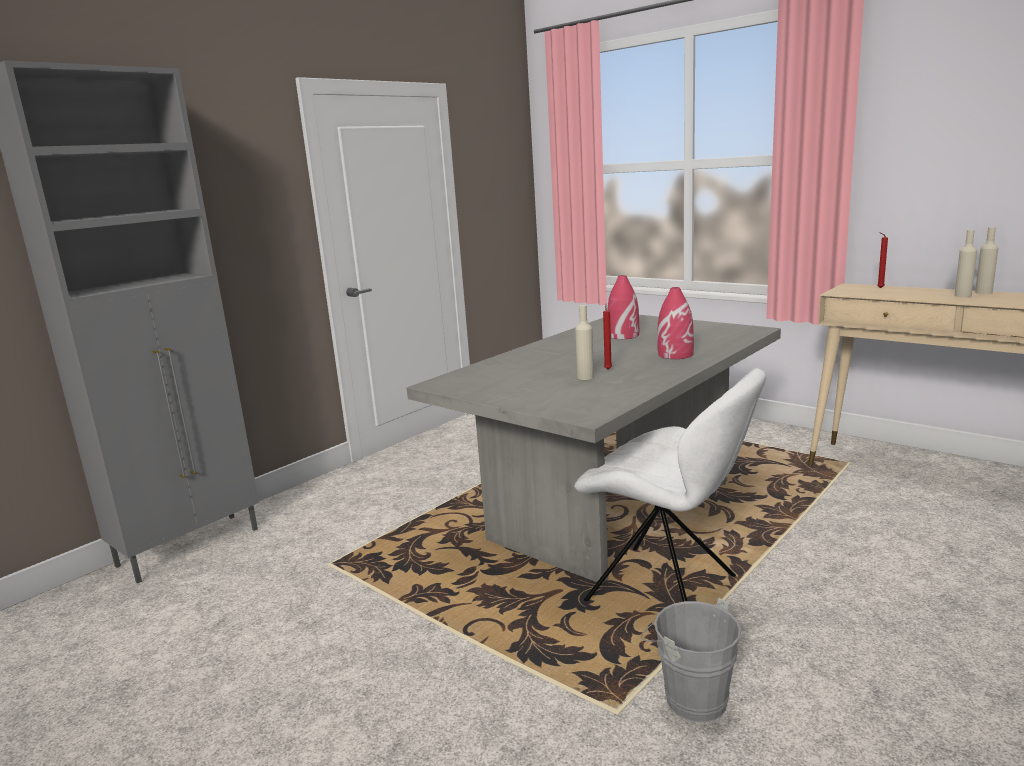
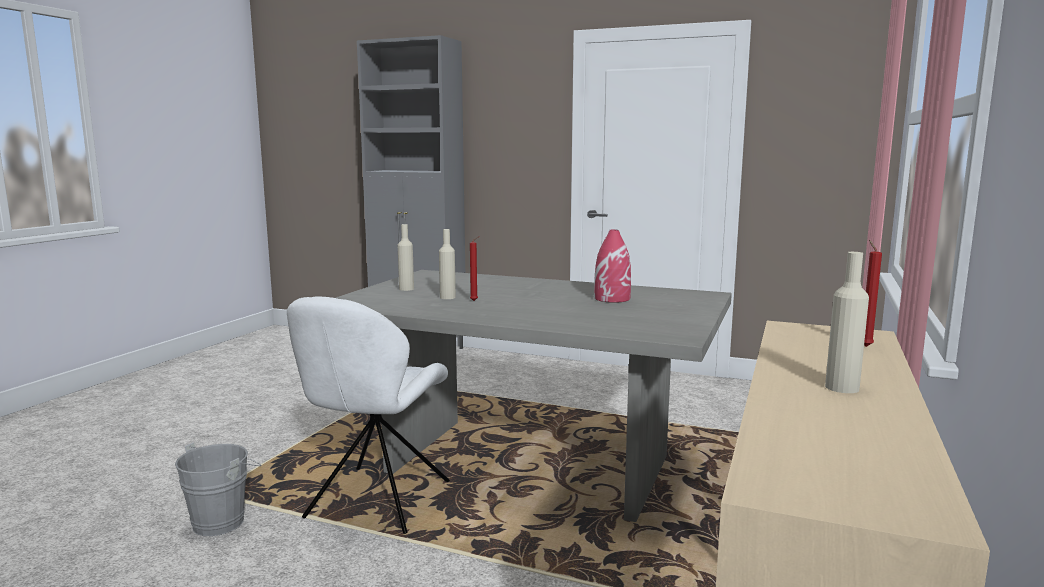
camera: 70 degrees right, 5 degrees down
red vase [657,287,694,359] -> none
beige bottle [975,227,998,294] -> beige bottle moved to [398,224,414,291]

